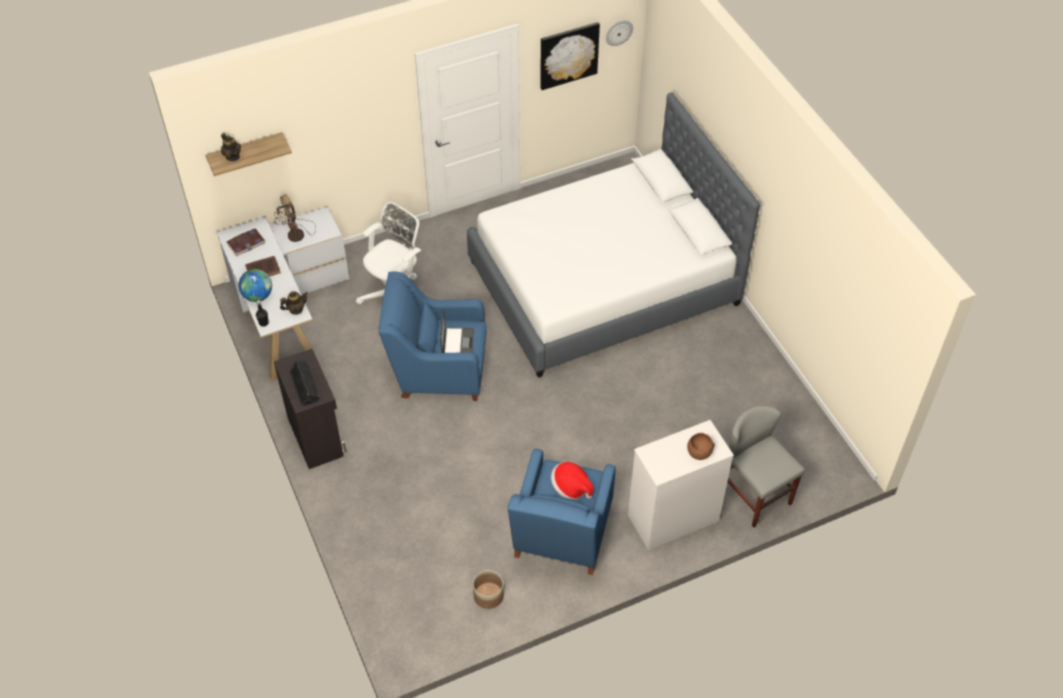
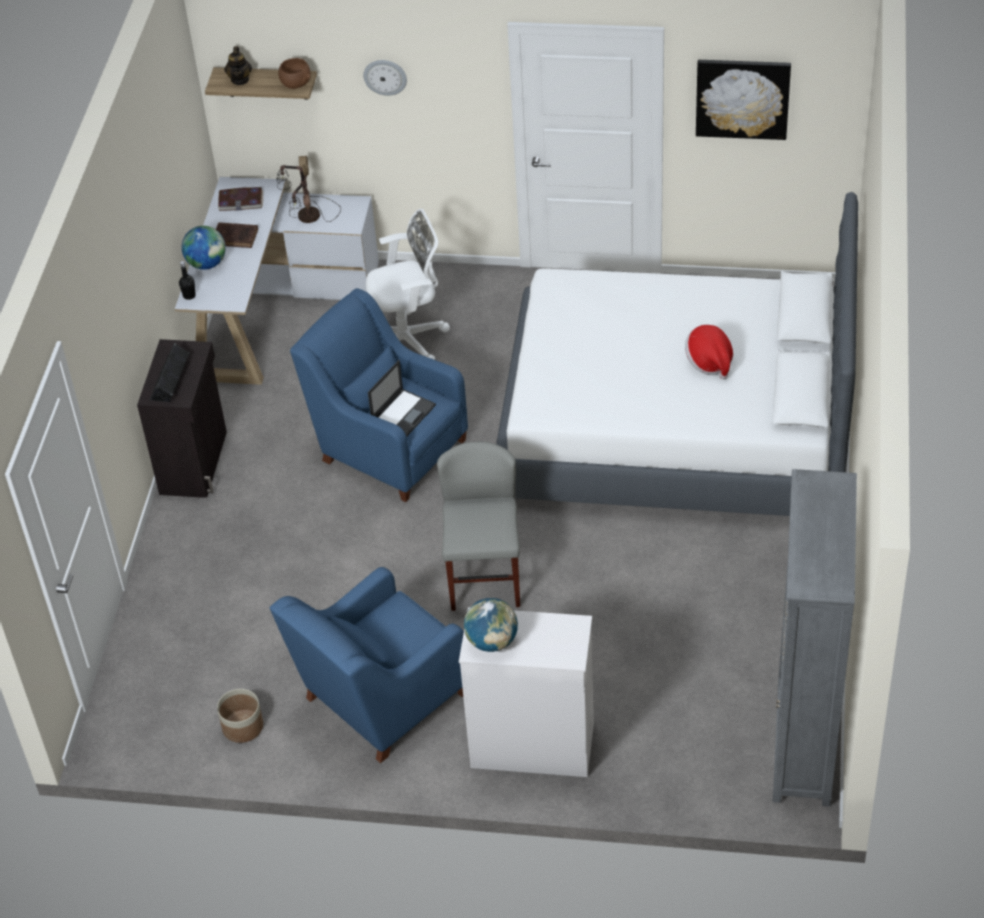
camera: 35 degrees right, 5 degrees down
teapot [280,291,308,315] -> none
hat [551,462,594,500] -> hat moved to [685,325,733,379]
wall clock [606,20,633,46] -> wall clock moved to [363,60,407,96]
brown bowl [687,433,715,460] -> brown bowl moved to [278,58,311,89]
grey chair [728,405,805,528] -> grey chair moved to [437,442,520,611]
none -> globe [464,598,518,652]
none -> grey bookcase [773,469,857,807]

